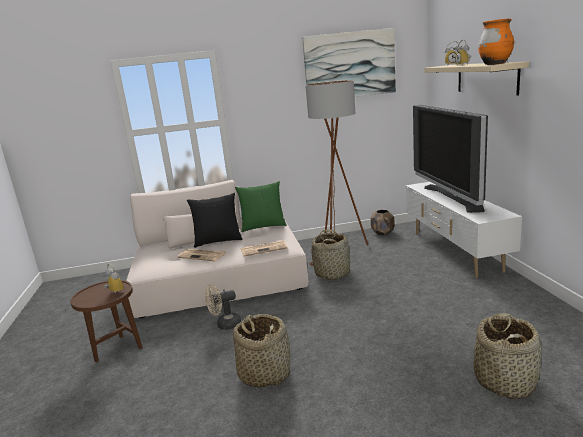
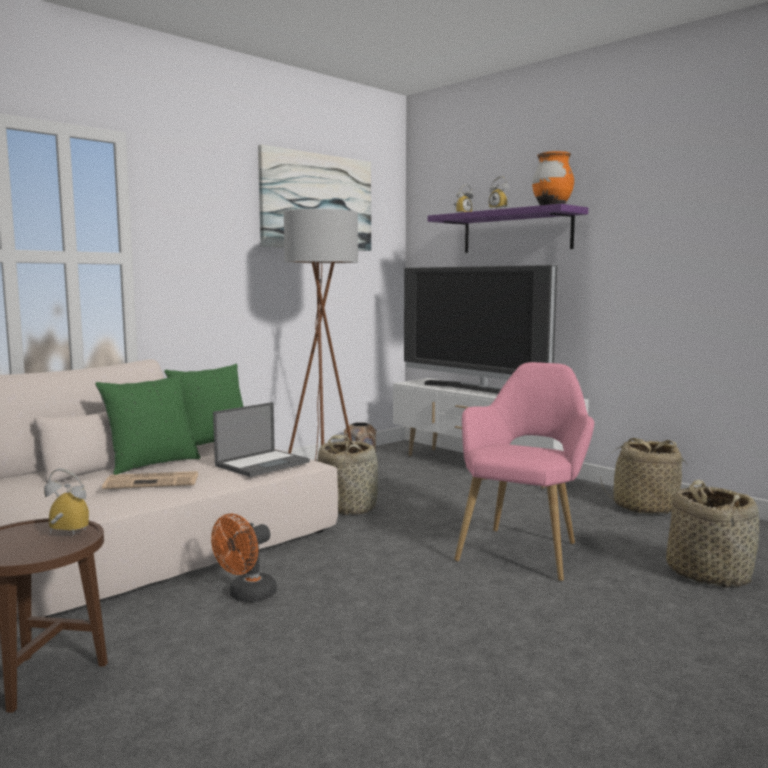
camera: 35 degrees left, 10 degrees down
black pillow [187,193,242,248] -> green pillow [95,374,200,475]
beige fan [205,284,241,330] -> orange fan [211,514,277,602]
basket [233,314,290,388] -> basket moved to [600,438,687,515]
newspaper [241,240,288,256] -> laptop [213,402,310,477]
beige shelf [425,62,529,96] -> purple shelf [428,204,588,253]
none -> pink armchair [454,362,594,581]

